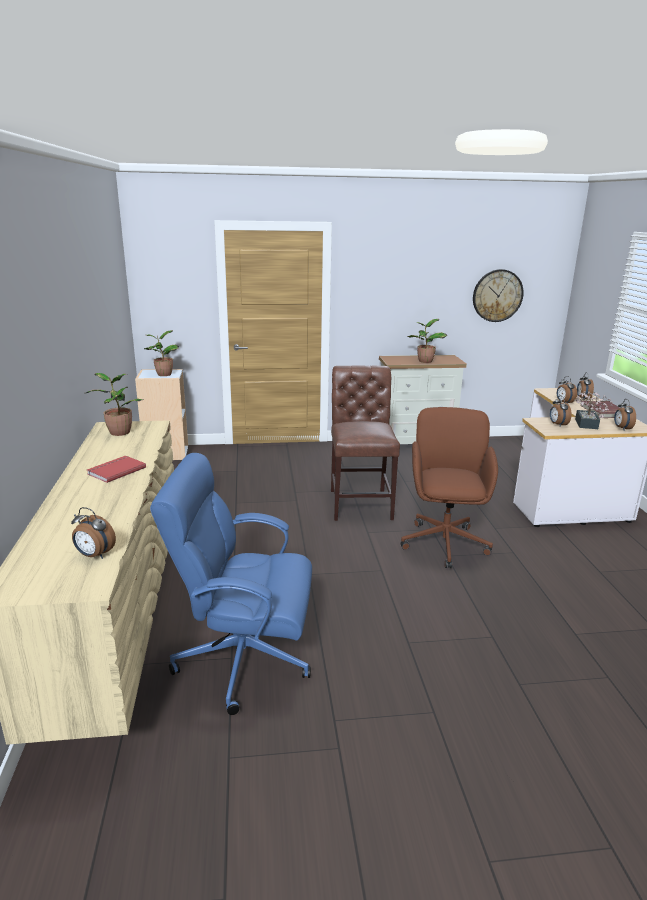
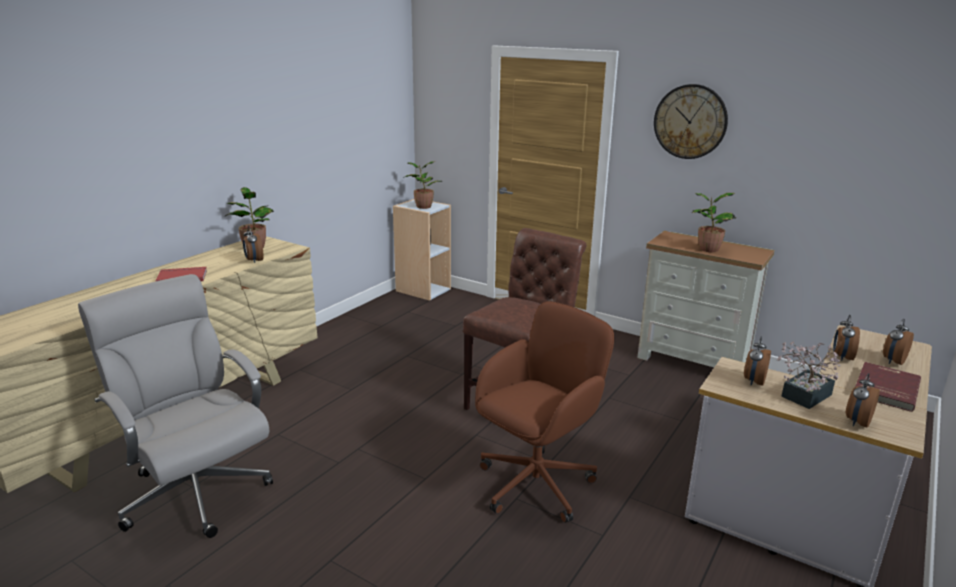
camera: 40 degrees right, 0 degrees up
alarm clock [71,507,116,559] -> alarm clock moved to [243,225,264,263]
blue office chair [150,453,312,715] -> grey office chair [78,274,273,538]
wall clock [473,269,524,322] -> wall clock moved to [654,84,728,159]

